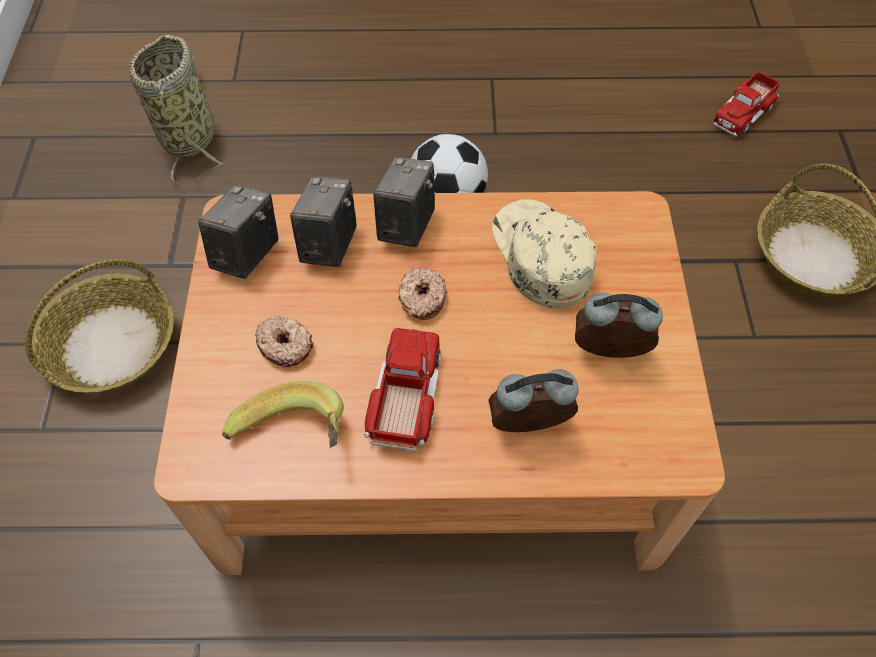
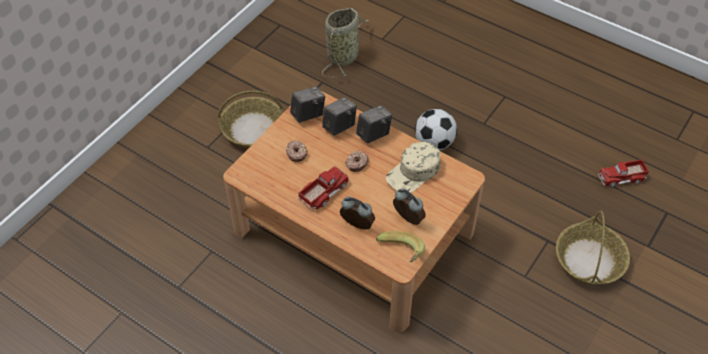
camera: 35 degrees right, 5 degrees down
banana [222,381,344,448] -> banana moved to [376,231,425,262]
beige cap [492,199,597,308] -> beige cap turned 150 degrees counterclockwise [386,142,440,193]

